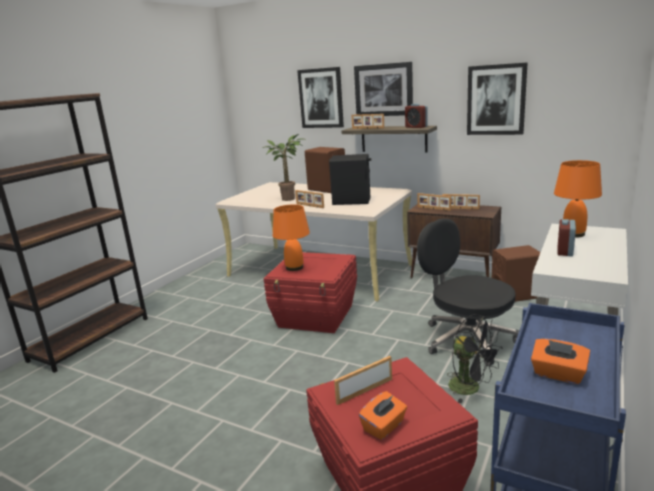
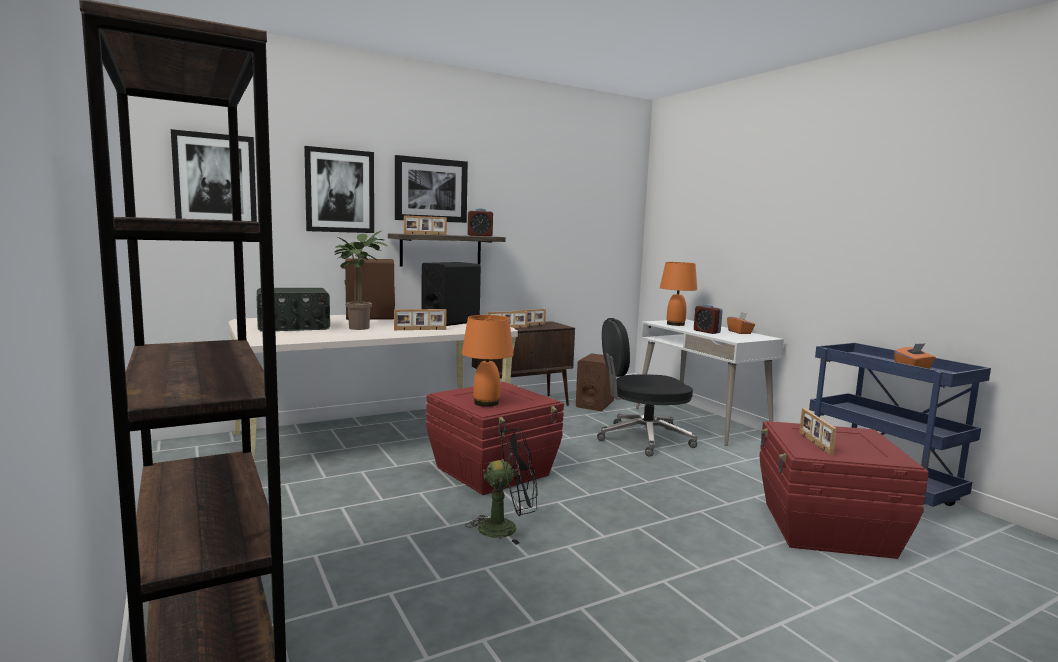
camera: 60 degrees left, 10 degrees down
orange tissue box [359,391,407,440] -> orange tissue box moved to [727,312,755,334]
black fan [448,314,503,403] -> black fan moved to [465,428,538,545]
picture [467,62,528,135] -> picture moved to [171,129,257,222]
none -> radio [256,288,330,331]

